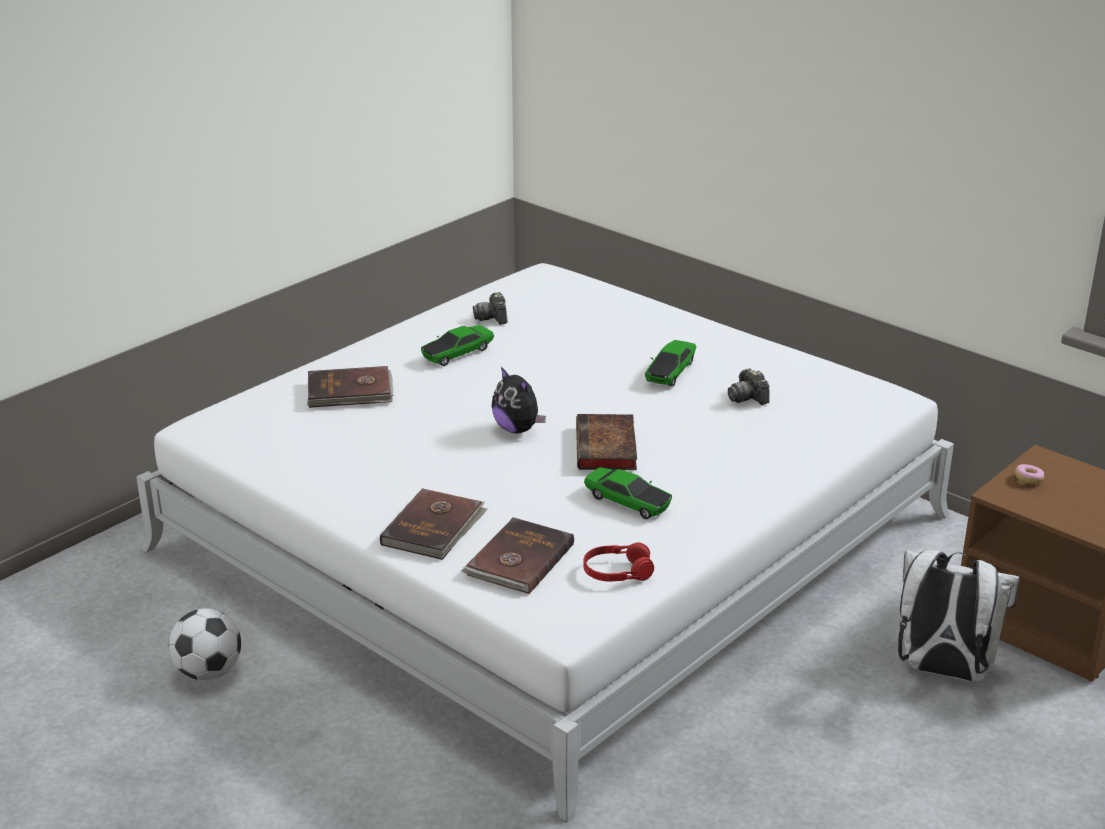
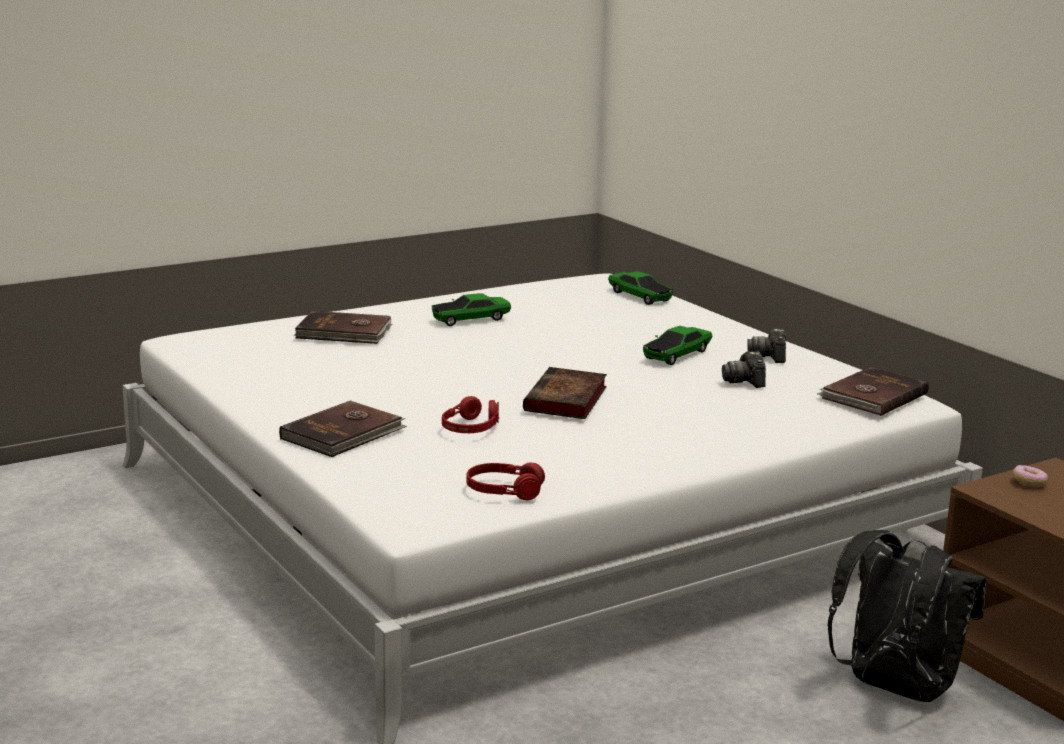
camera: 15 degrees right, 10 degrees down
football [169,608,241,680] -> none
brown book [461,517,574,594] -> brown book moved to [817,367,929,416]
camera [473,292,508,325] -> camera moved to [747,329,786,363]
plush toy [492,367,546,433] -> none
toy car [584,467,672,519] -> toy car moved to [608,271,673,305]
white backpack [898,550,1019,681] -> black backpack [828,530,986,702]
none -> red headphones [442,396,499,433]

